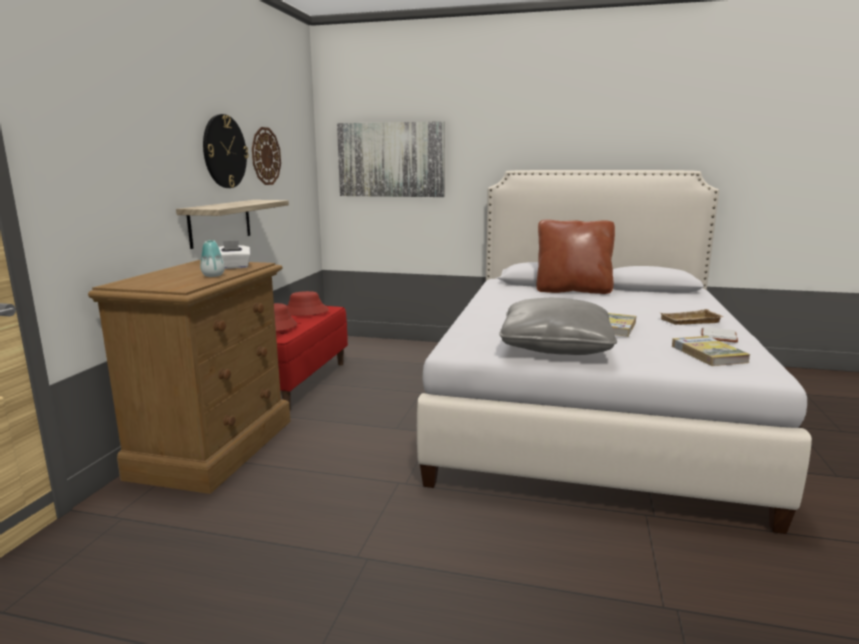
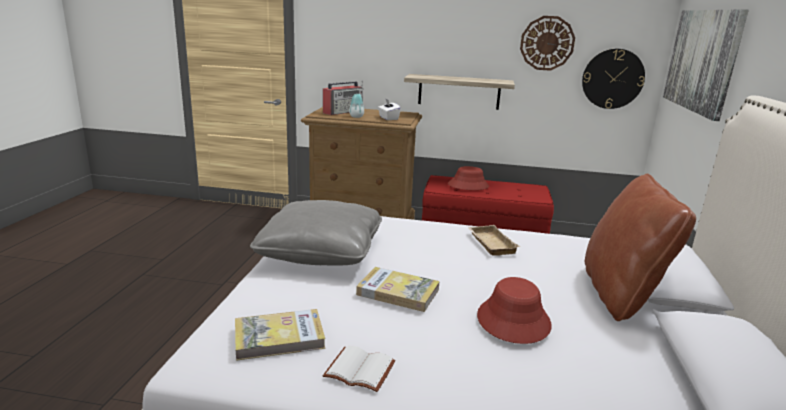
camera: 85 degrees right, 5 degrees up
wall clock [203,114,249,188] -> wall clock moved to [582,49,645,109]
red hat [287,291,329,316] -> red hat moved to [477,277,552,344]
beige tray [661,309,724,325] -> beige tray moved to [468,225,520,256]
none -> radio [323,80,363,115]

